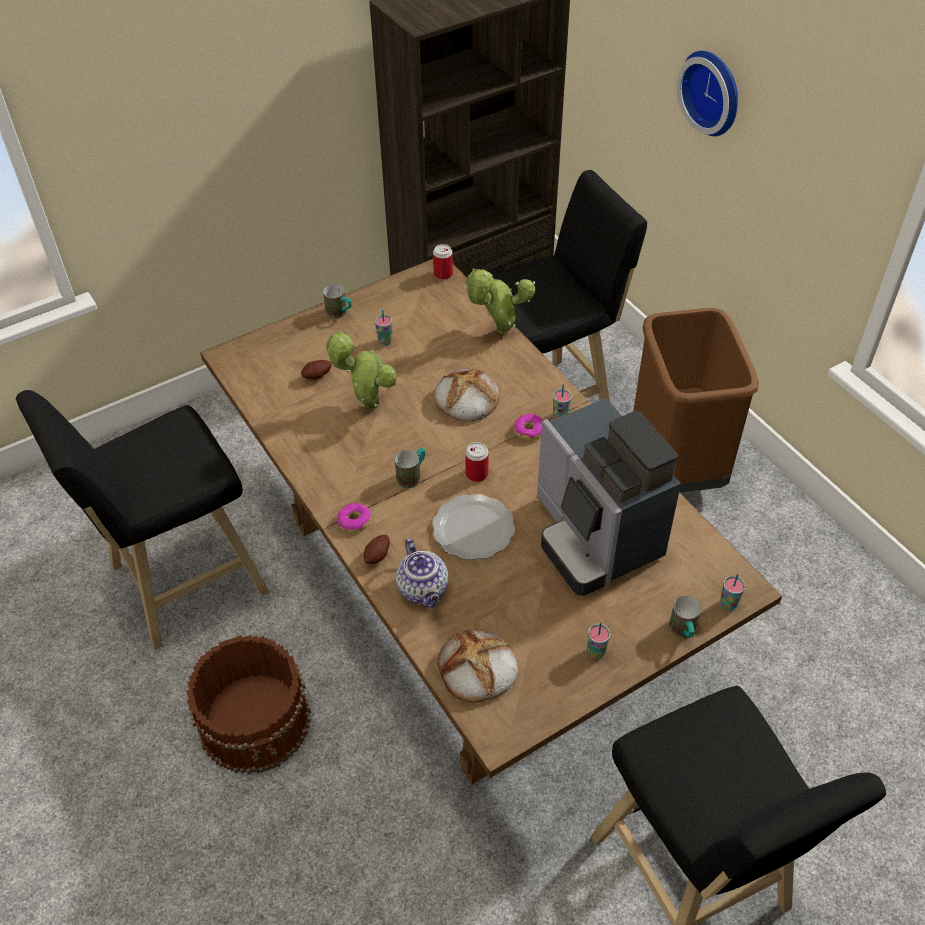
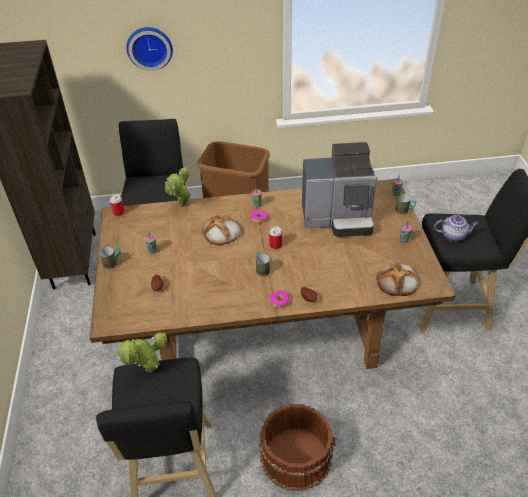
camera: 65 degrees left, 5 degrees down
potted plant [324,330,397,409] -> potted plant moved to [117,332,167,372]
teapot [396,538,448,608] -> teapot moved to [434,215,479,242]
plate [432,494,515,560] -> none

